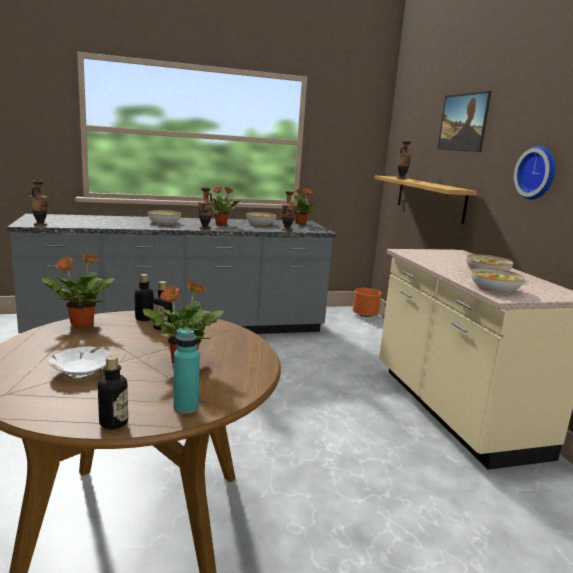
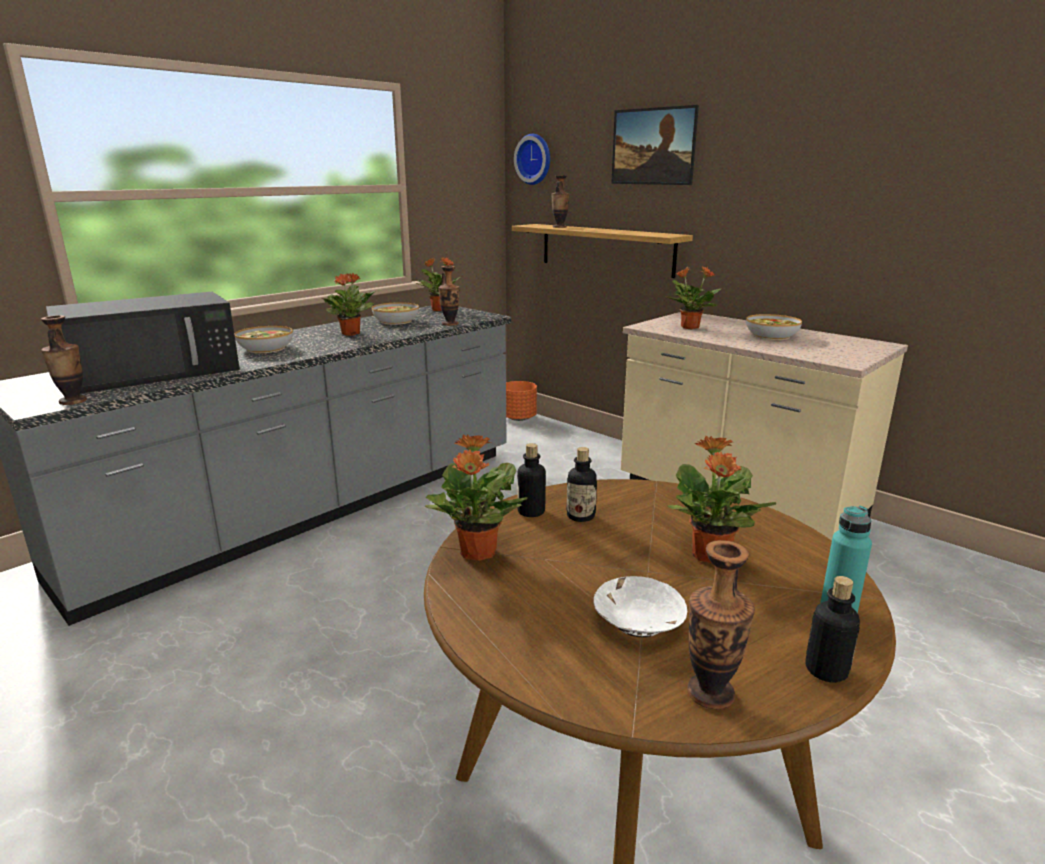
camera: 30 degrees left, 5 degrees up
vase [198,187,213,230] -> vase moved to [687,540,755,710]
bowl [471,267,525,294] -> none
wall clock [514,146,555,199] -> wall clock moved to [514,134,550,185]
none -> black microwave [46,292,240,394]
none -> potted plant [667,267,721,329]

